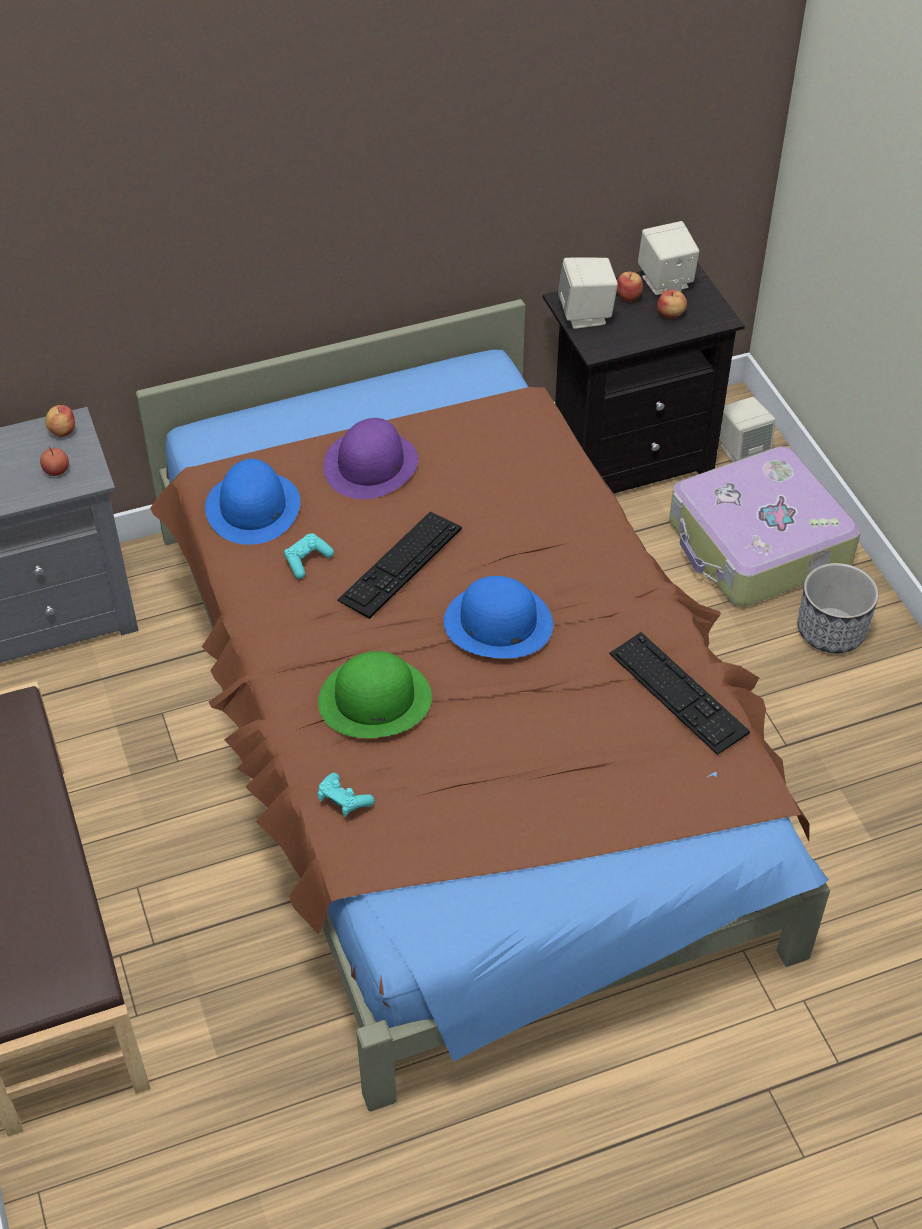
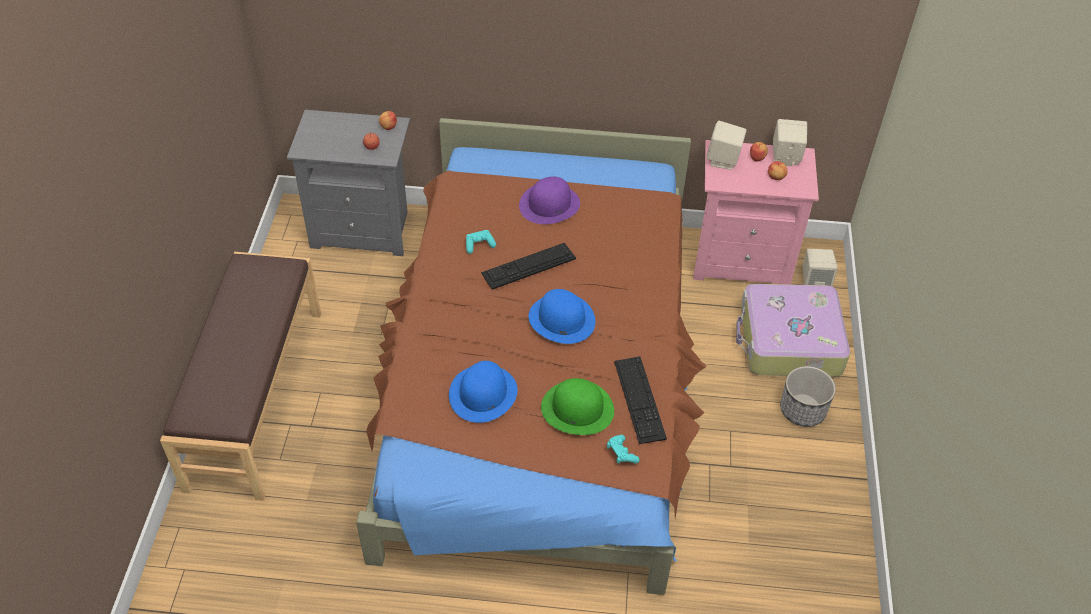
camera: 25 degrees right, 0 degrees up
blue hat [205,459,300,545] -> blue hat moved to [449,361,518,423]
green hat [318,651,432,738] -> green hat moved to [541,378,614,435]
turquoise game controller [318,773,374,817] -> turquoise game controller moved to [607,435,639,464]
black nightstand [543,262,745,494] -> pink nightstand [693,140,819,285]

